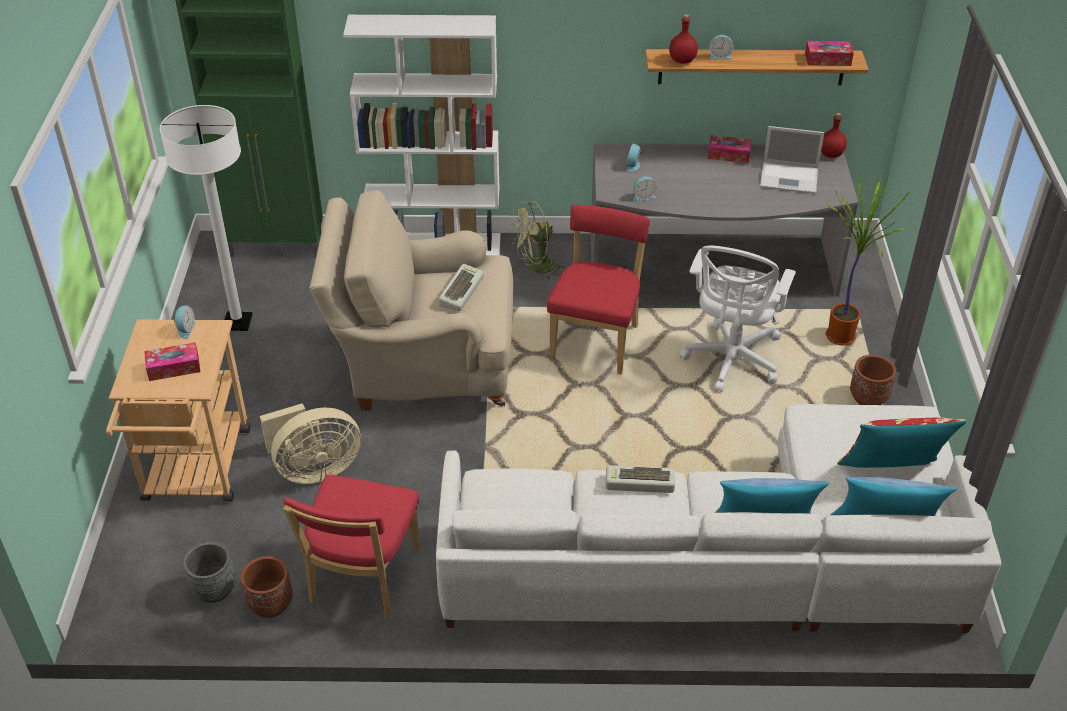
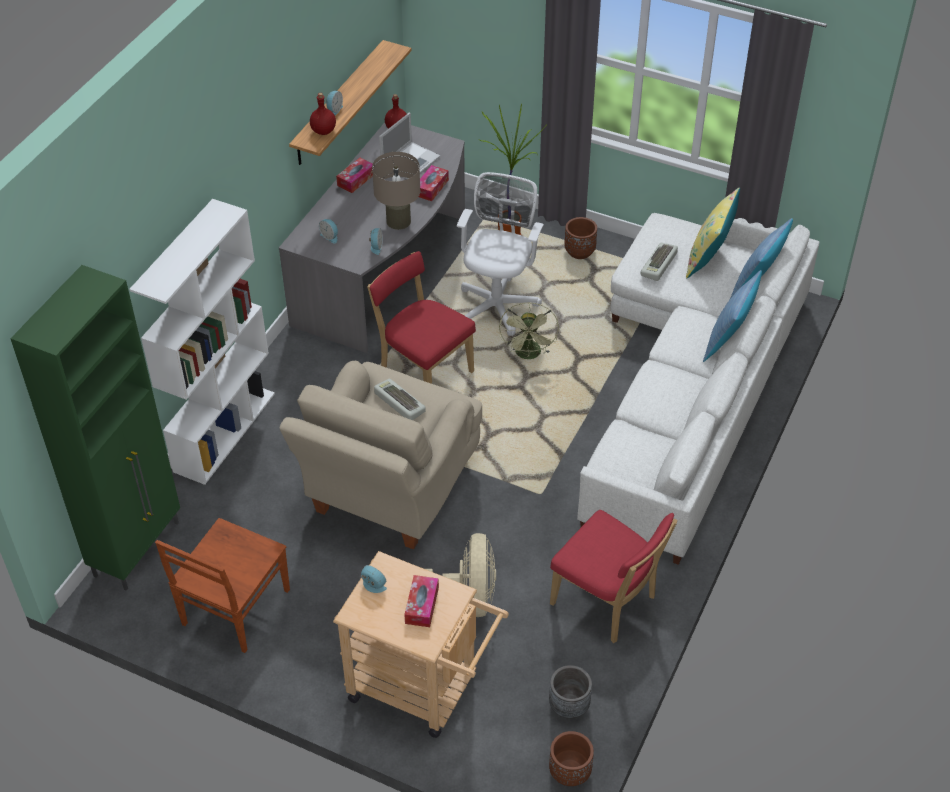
camera: 65 degrees left, 5 degrees up
white floor lamp [160,105,253,331] -> brown chair [155,518,290,653]
brown planter [240,556,293,618] -> brown planter moved to [549,731,594,786]
green fan [511,201,565,280] -> green fan moved to [499,302,559,359]
keyboard [605,465,675,493] -> keyboard moved to [641,243,678,281]
white office chair [679,246,796,392] -> white office chair turned 120 degrees counterclockwise [457,172,544,336]
tissue box [805,41,854,66] -> tissue box moved to [419,165,449,201]
red pillow [837,418,967,468] -> yellow pillow [686,187,740,278]
none -> beige table lamp [372,152,420,230]

